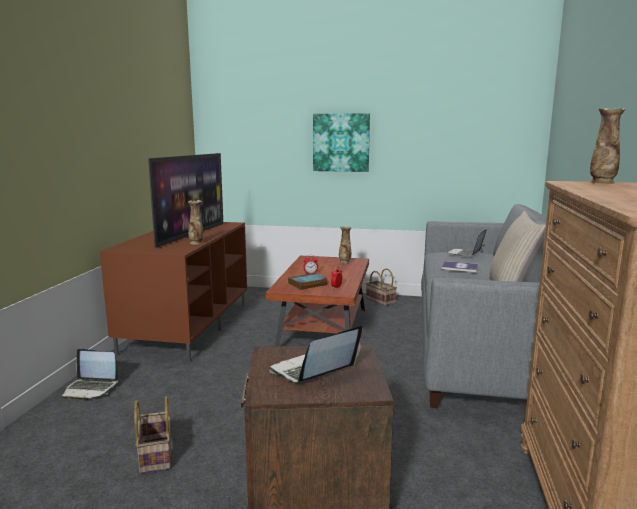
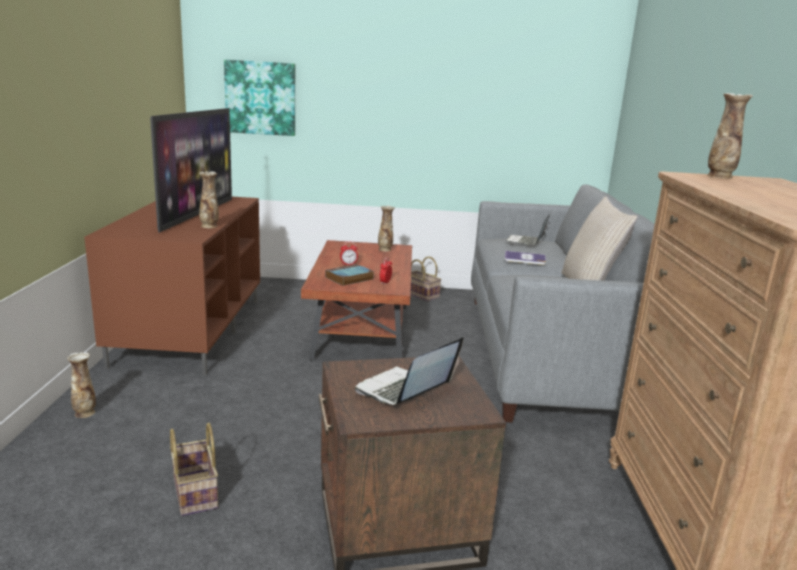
camera: 10 degrees left, 5 degrees up
laptop [62,349,118,400] -> vase [67,352,96,418]
picture [313,113,370,172] -> picture moved to [224,60,295,136]

